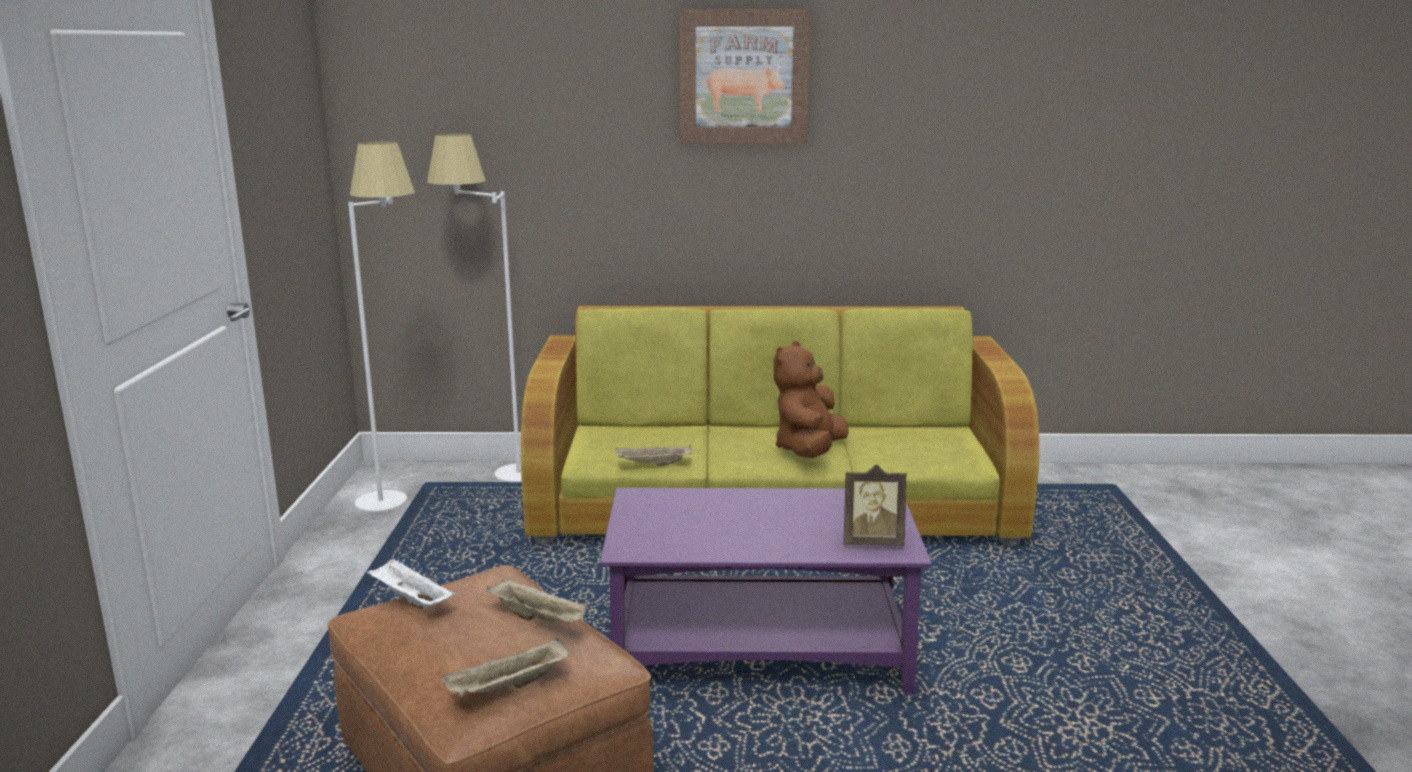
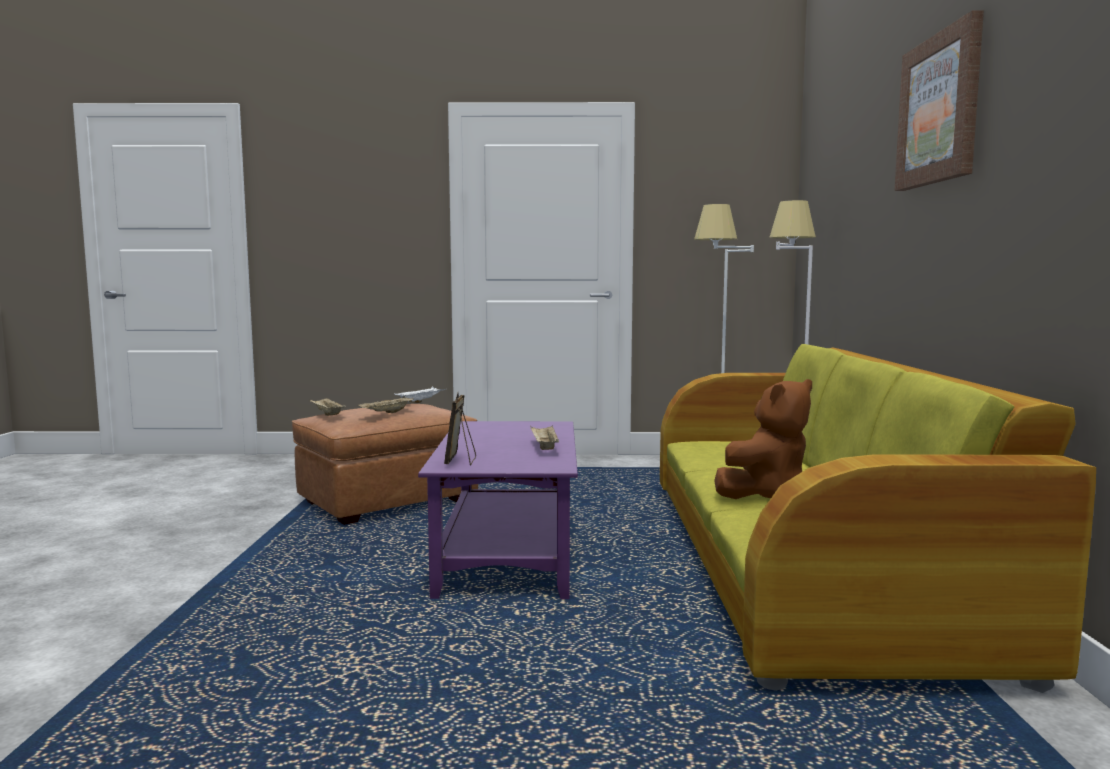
camera: 90 degrees right, 10 degrees down
beige tray [616,445,691,466] -> beige tray moved to [530,425,559,450]
brown plush toy [773,341,849,458] -> brown plush toy turned 120 degrees clockwise [714,379,812,499]

